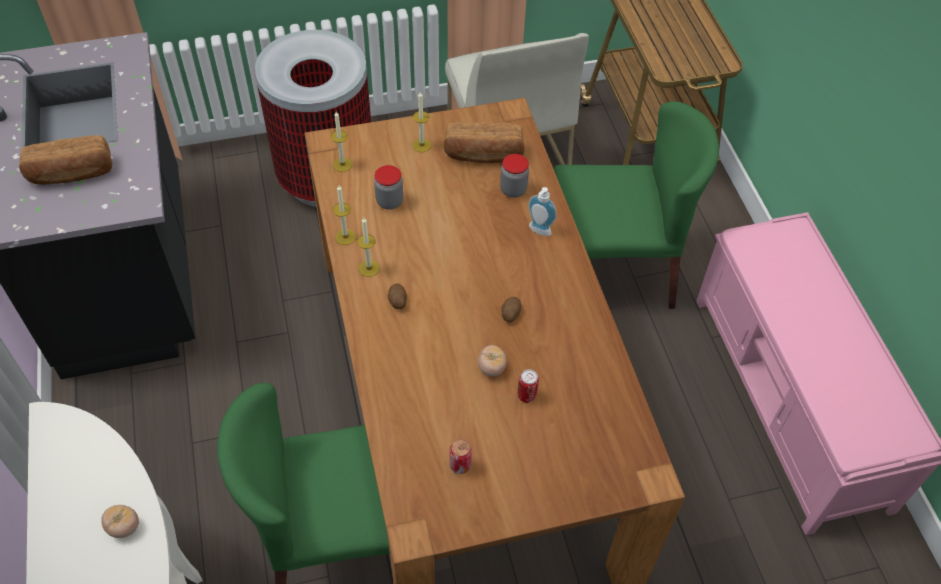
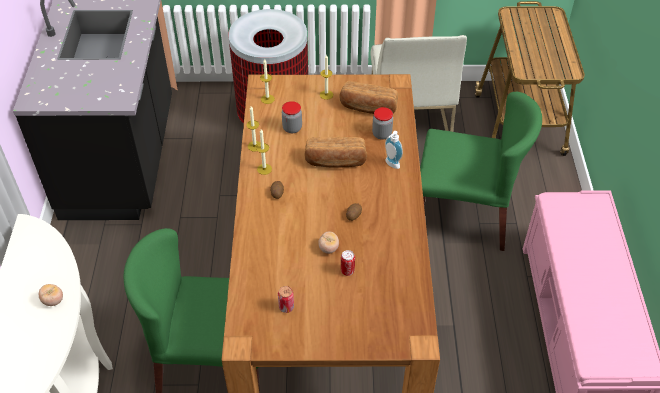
camera: 15 degrees right, 5 degrees down
bread [19,135,112,185] -> bread moved to [305,137,367,168]

